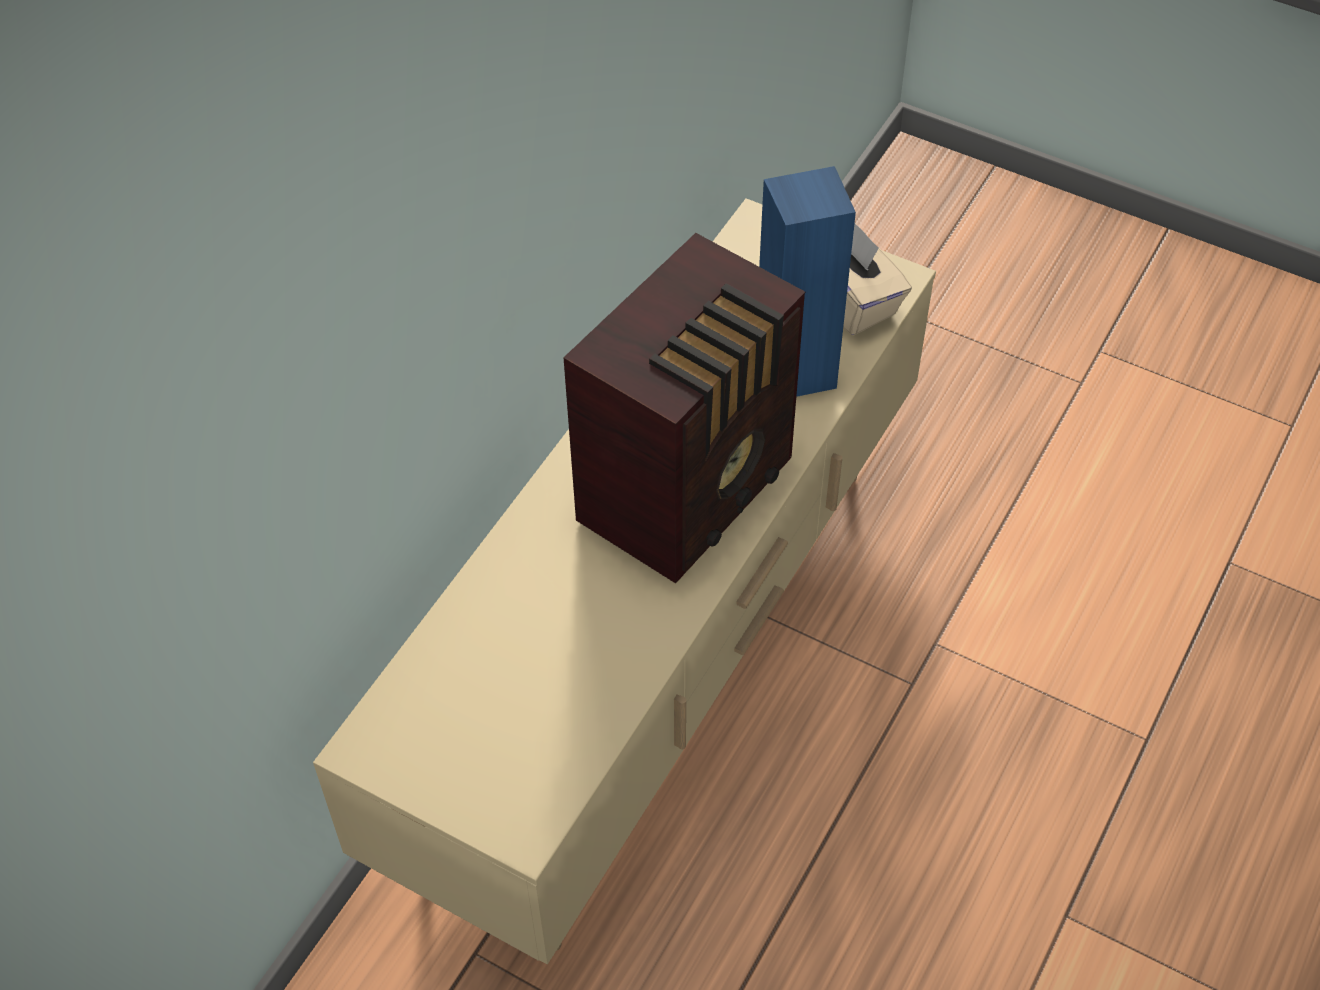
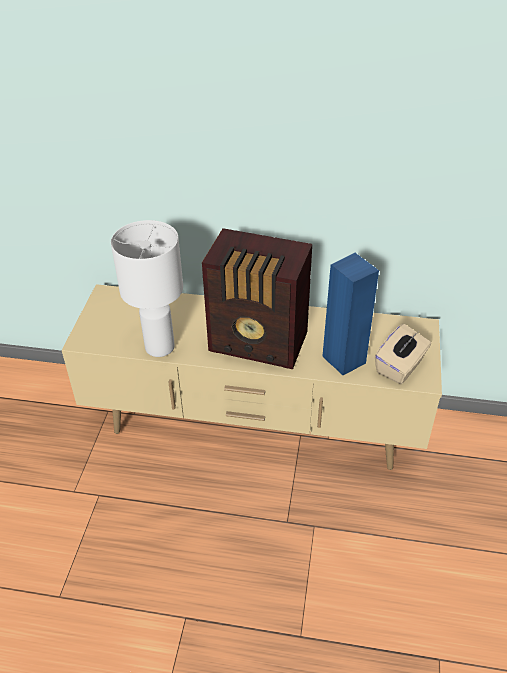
camera: 70 degrees right, 10 degrees down
none -> white table lamp [111,220,183,357]

